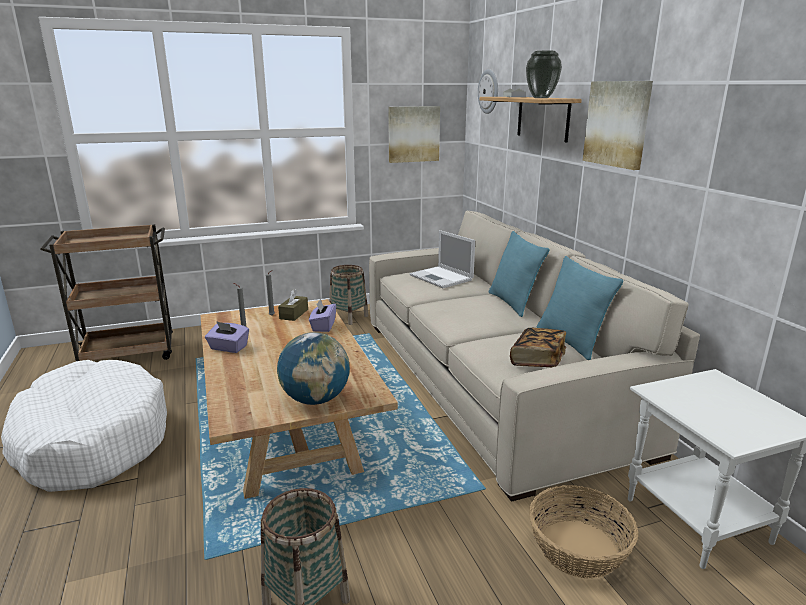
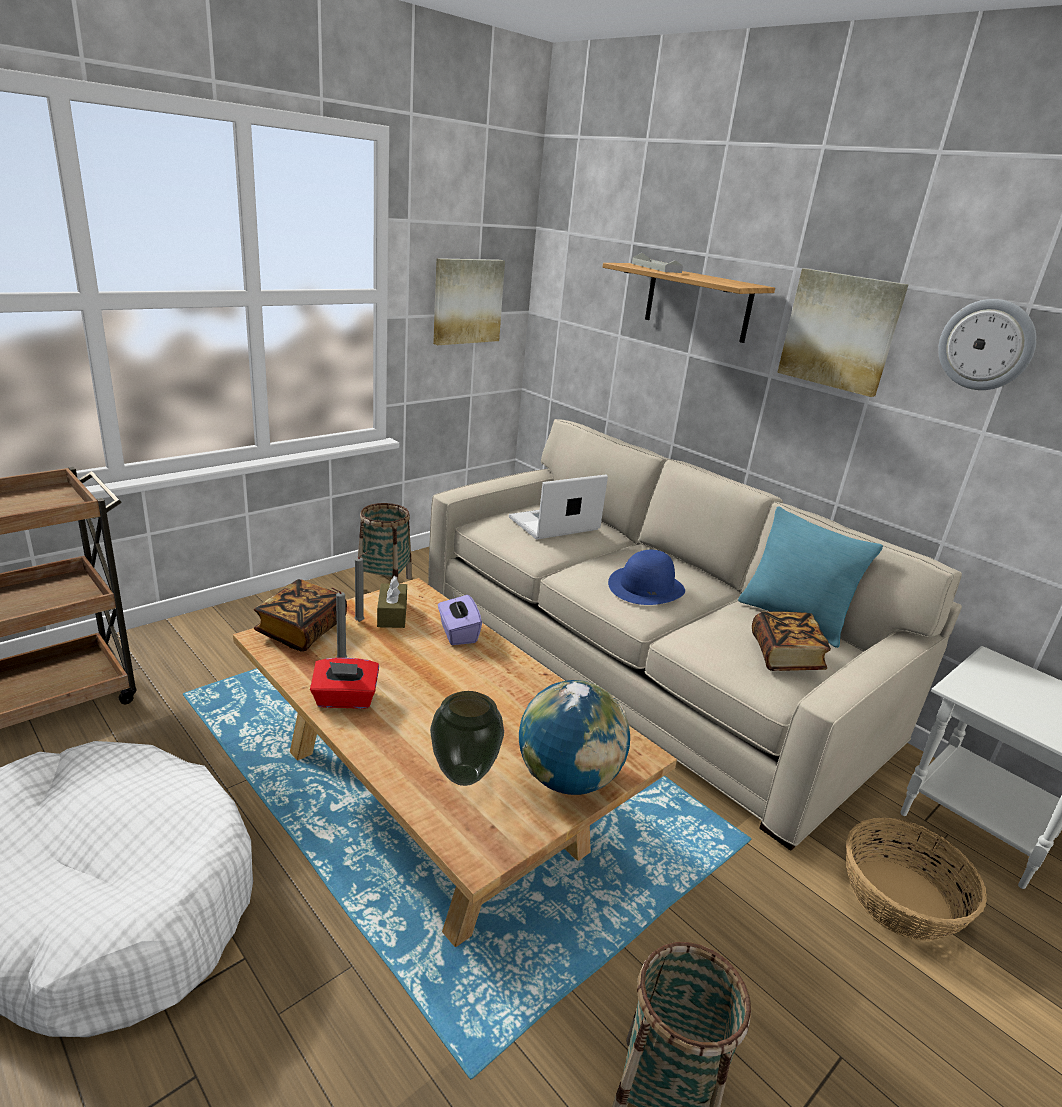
camera: 25 degrees left, 5 degrees up
purple tissue box [205,321,249,353] -> red tissue box [310,658,379,709]
laptop [409,230,475,288] -> laptop turned 120 degrees clockwise [509,475,608,540]
wall clock [478,69,498,114] -> wall clock moved to [938,299,1037,390]
turquoise pillow [488,231,549,317] -> none
vase [526,51,562,98] -> vase moved to [430,691,504,786]
none -> book [254,579,347,652]
none -> blue hat [608,550,685,605]

